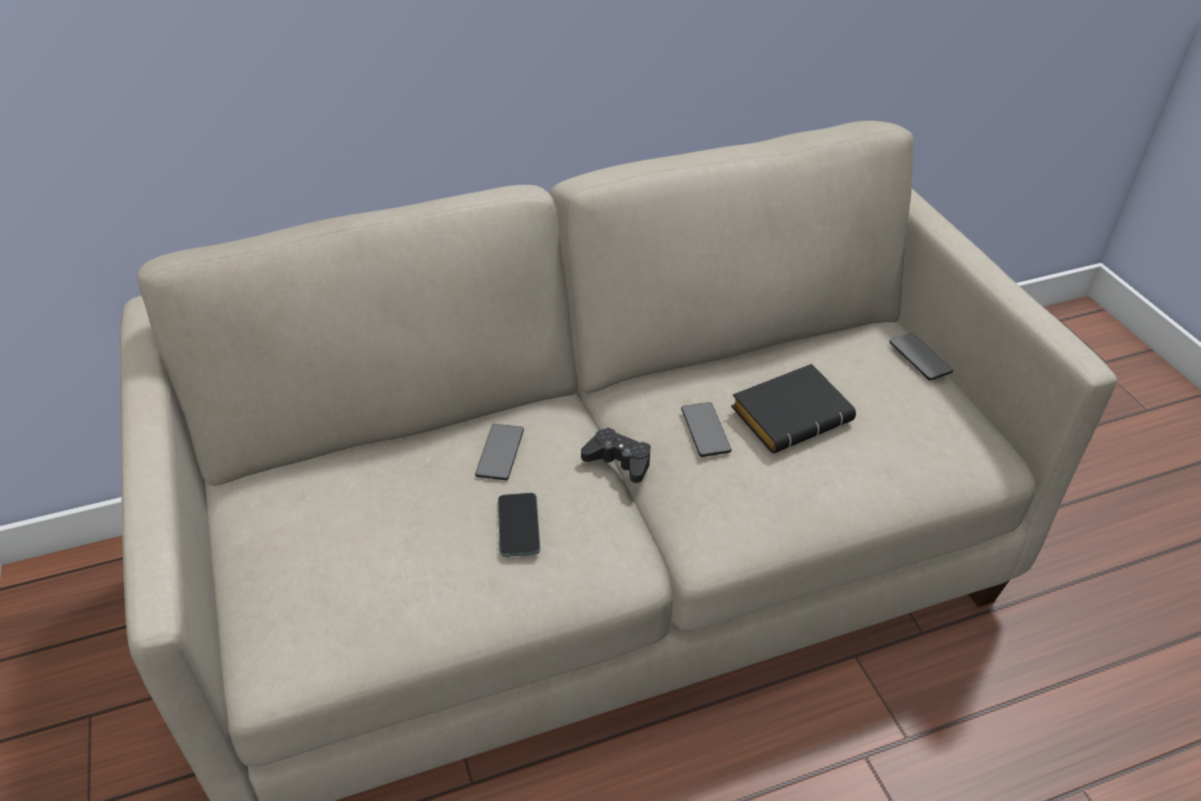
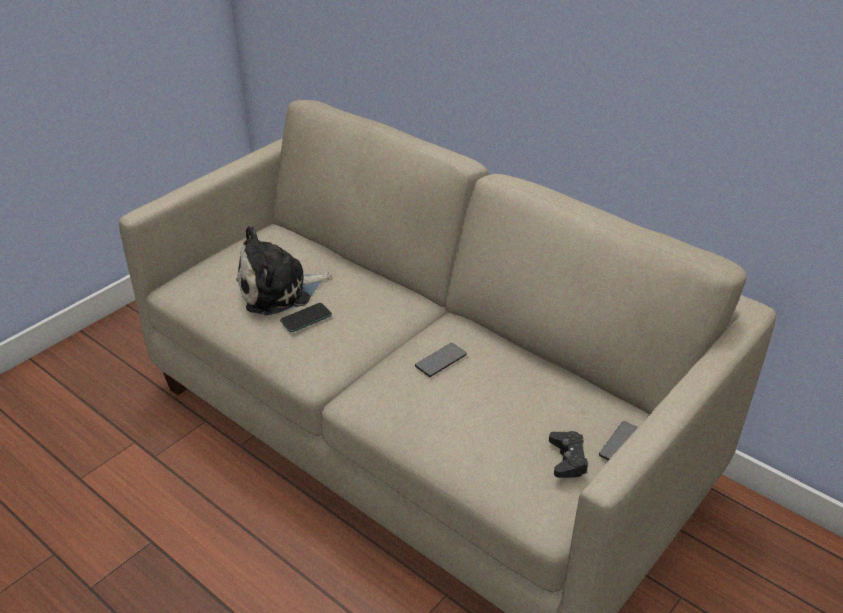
camera: 60 degrees right, 5 degrees down
phone [475,424,524,480] -> none
black game controller [581,428,650,483] -> black game controller moved to [549,431,589,478]
black book [731,364,856,454] -> none
none -> plush toy [237,226,331,315]

